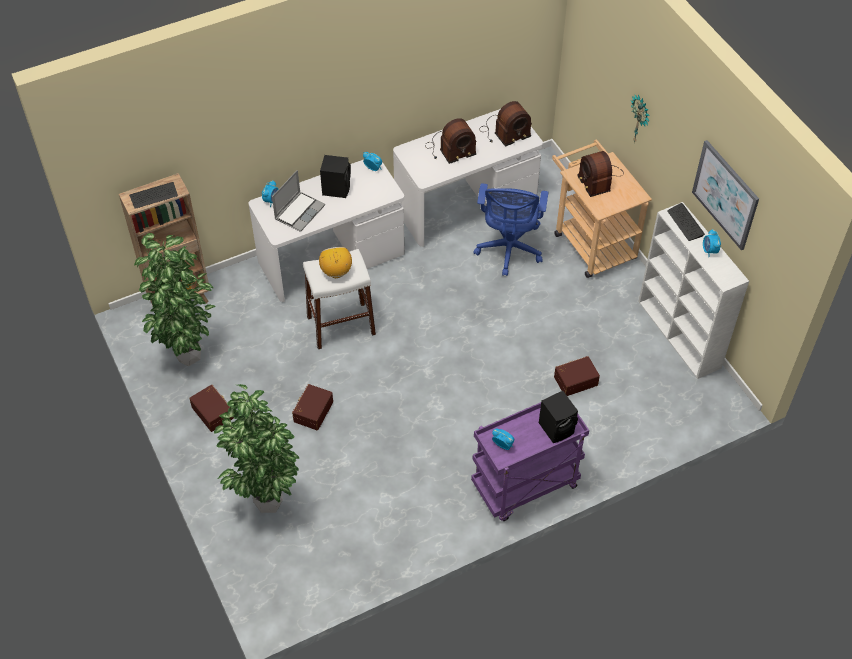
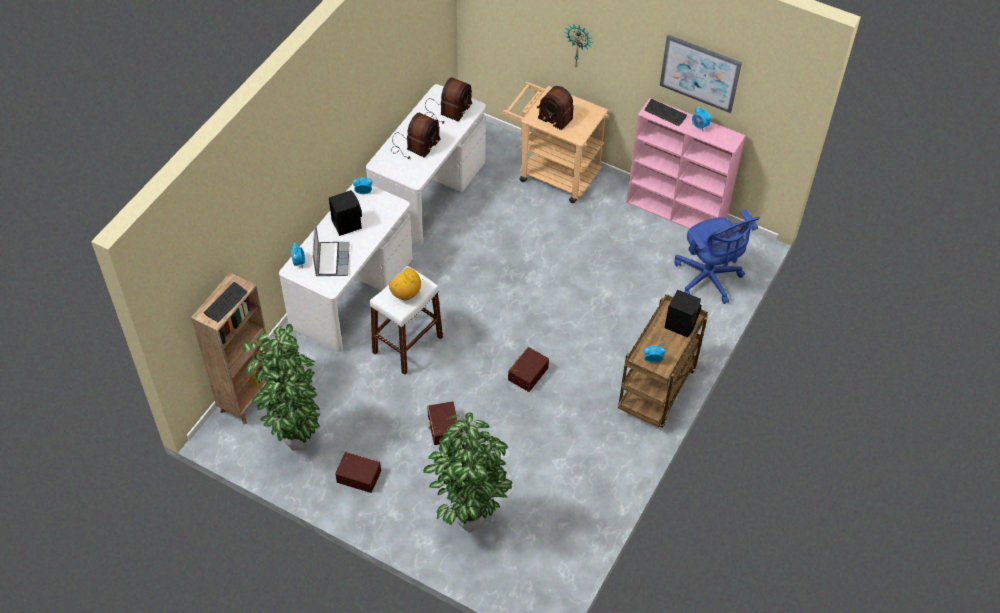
camera: 35 degrees left, 0 degrees up
purple cart [471,402,589,521] -> brown cart [618,294,708,428]
blue office chair [473,183,548,276] -> blue office chair moved to [674,210,760,304]
brown storage box [554,356,600,396] -> brown storage box moved to [508,347,549,392]
white bookcase [638,202,749,379] -> pink bookcase [626,98,745,229]

